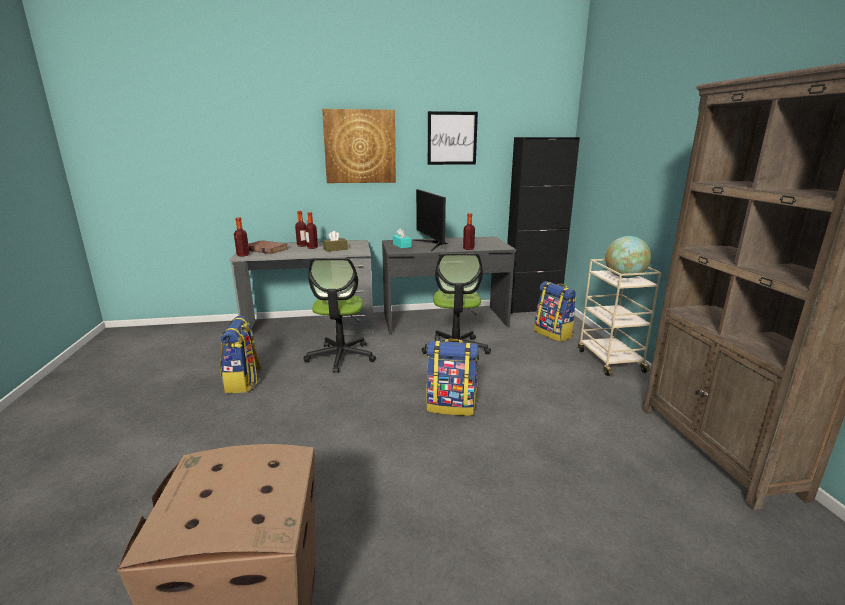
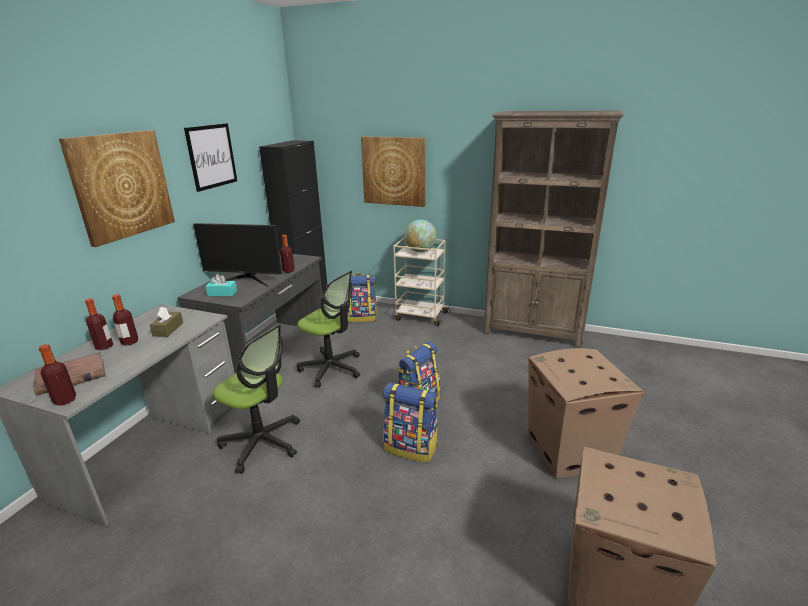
camera: 60 degrees left, 5 degrees up
backpack [220,316,262,393] -> backpack moved to [383,382,438,463]
none -> picture [361,136,425,207]
none -> cardboard box [527,348,644,479]

